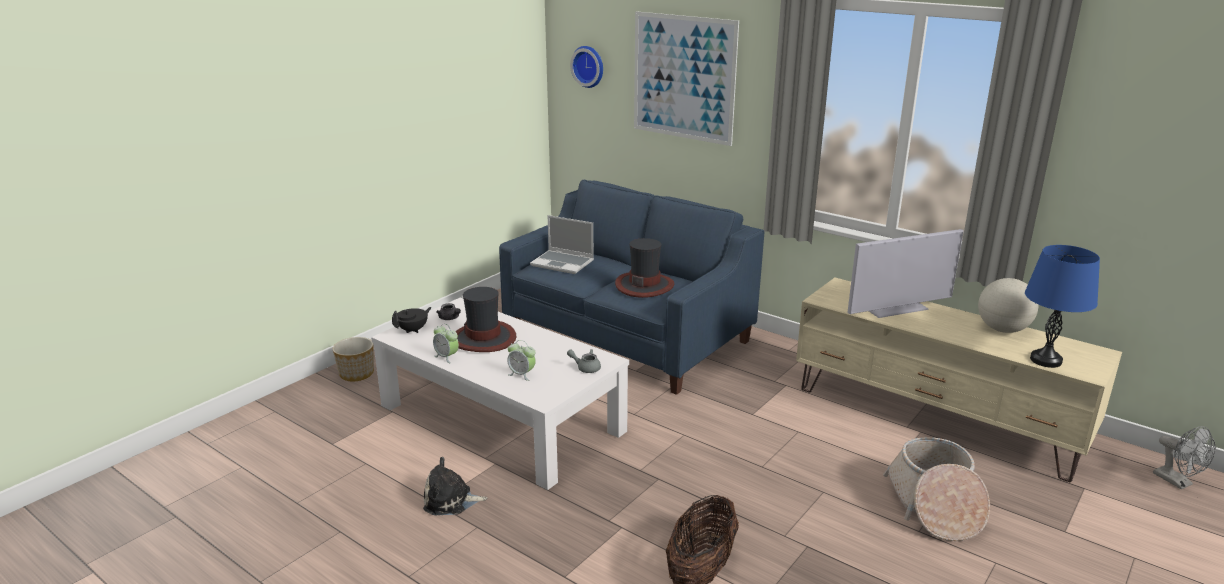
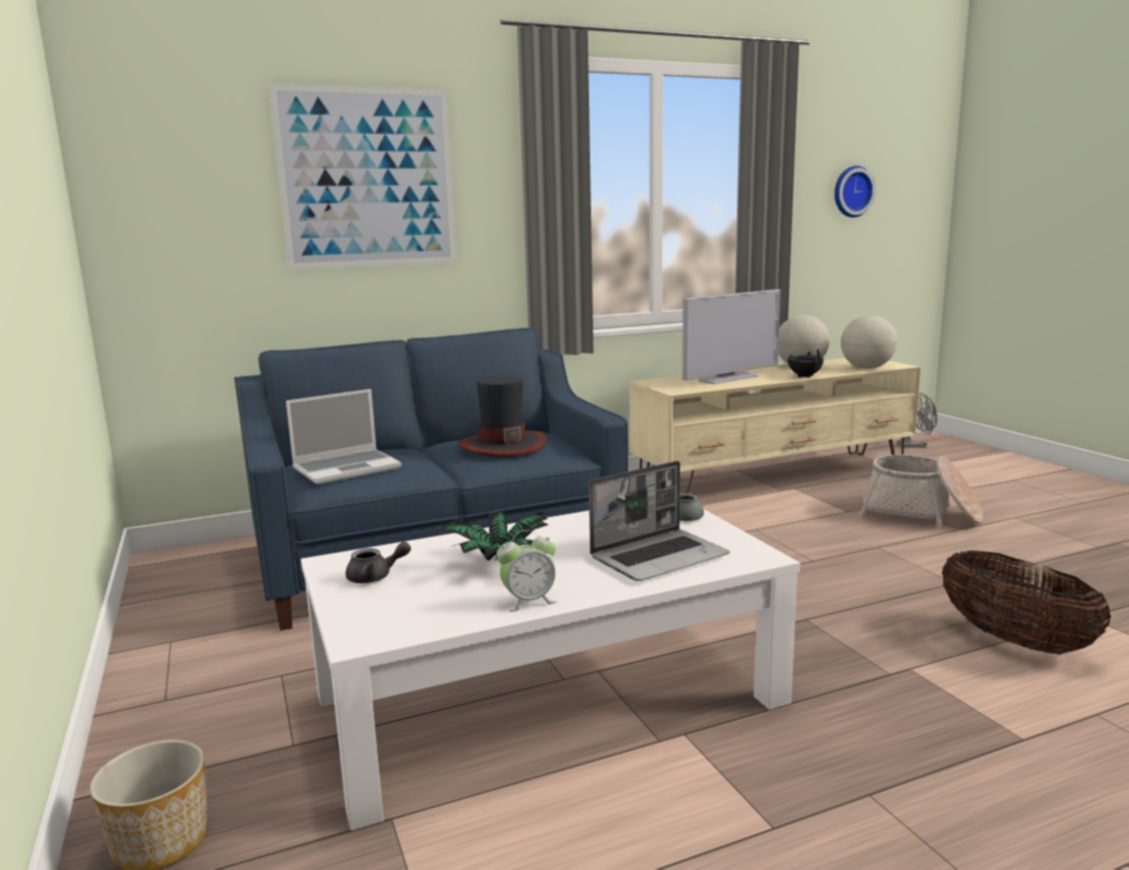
camera: 60 degrees left, 10 degrees down
black teapot [392,307,431,333] -> black teapot moved to [788,349,824,378]
plush toy [423,457,487,515] -> none
hat [455,287,517,352] -> potted plant [440,511,549,561]
alarm clock [507,340,536,381] -> laptop [589,461,730,581]
wall clock [570,46,603,88] -> wall clock moved to [834,166,876,217]
television [847,229,964,318] -> television turned 45 degrees clockwise [682,289,781,384]
blue table lamp [1025,245,1100,368] -> globe [841,315,897,369]

